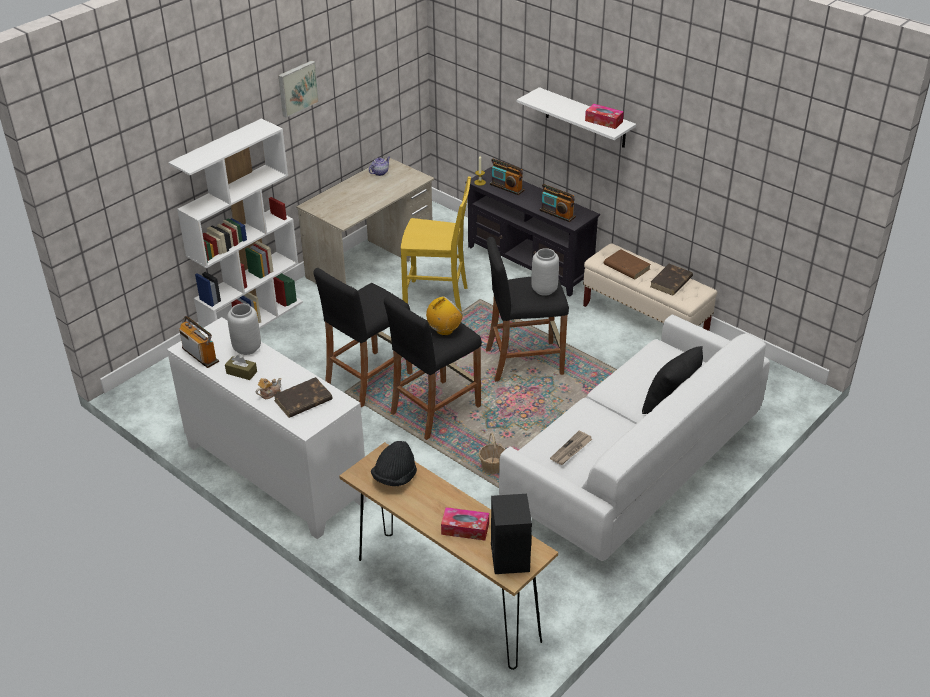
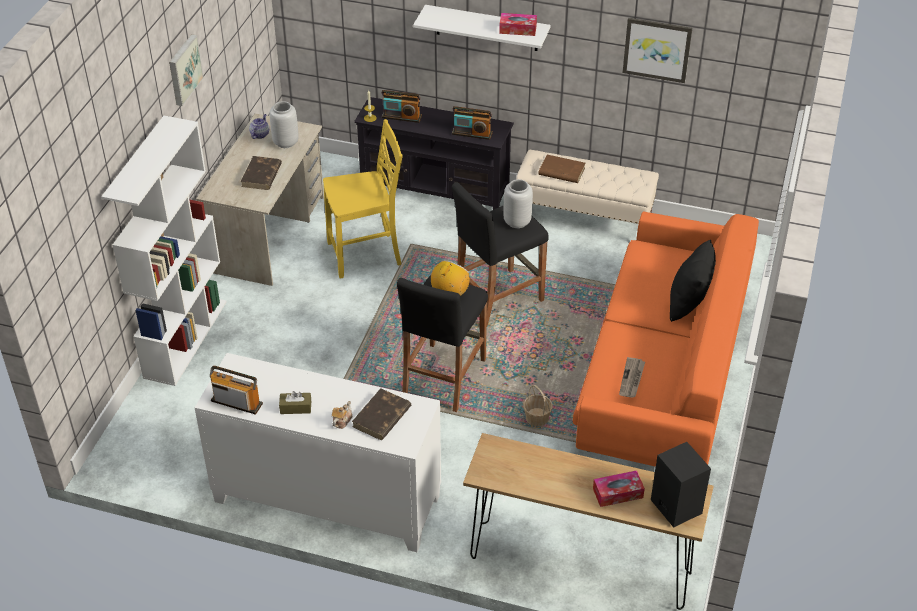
camera: 25 degrees left, 5 degrees up
grey vase [227,303,261,355] -> grey vase moved to [270,101,299,148]
black stool [314,268,413,407] -> none
black hat [371,441,417,486] -> none
white sofa [499,314,770,561] -> orange sofa [573,211,759,467]
brown book [650,264,693,295] -> brown book moved to [241,156,282,190]
none -> picture [623,18,692,83]

